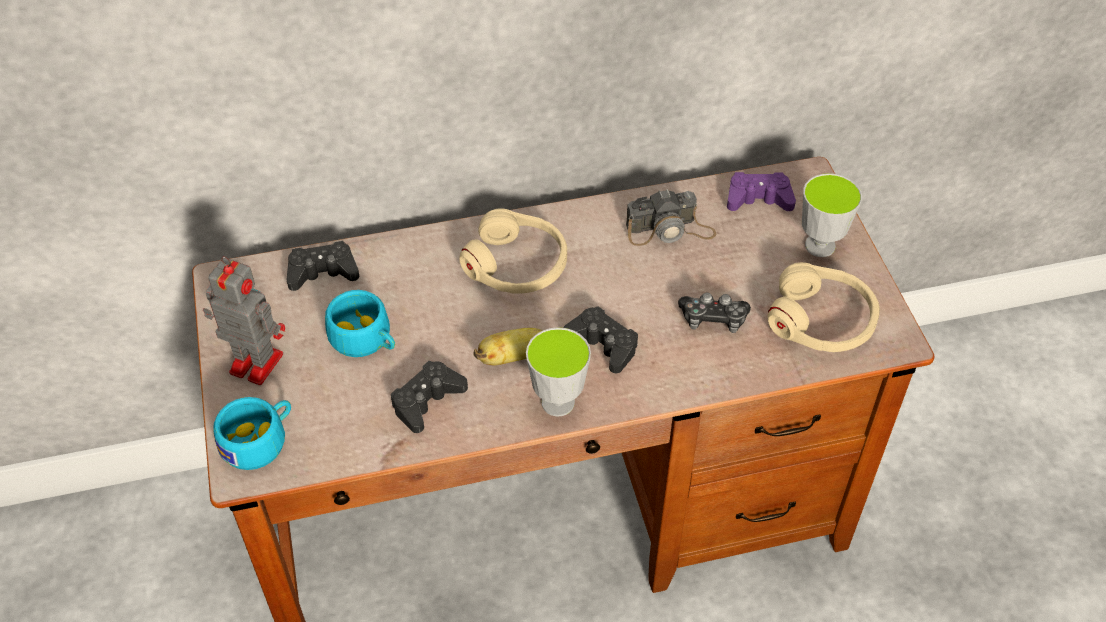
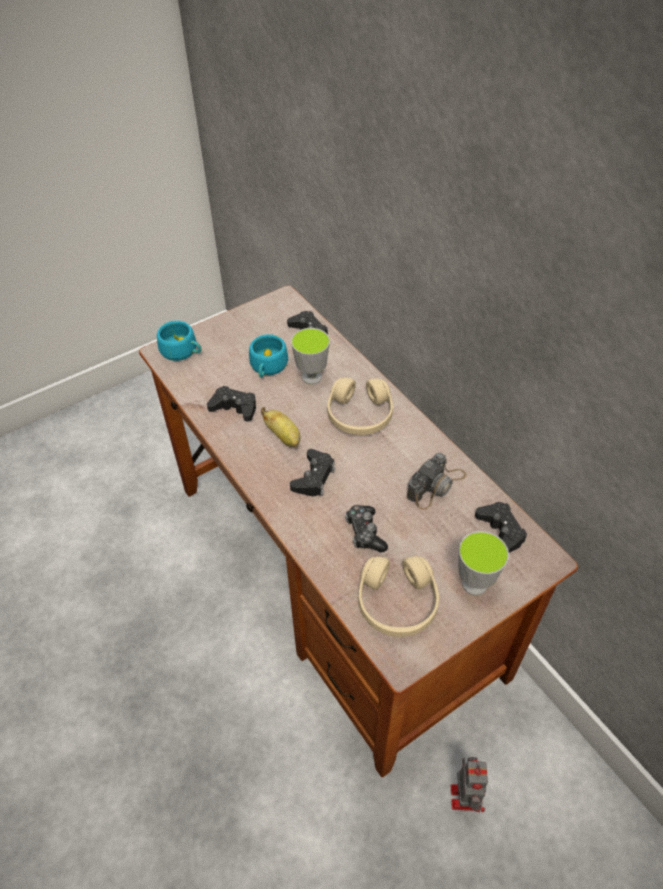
camera: 70 degrees right, 0 degrees up
toy robot [203,256,285,385] -> toy robot moved to [451,757,488,812]
cup [526,327,591,416] -> cup moved to [291,328,330,385]
camera [626,189,717,246] -> camera turned 105 degrees counterclockwise [407,453,466,510]
purple game controller [727,172,796,211] -> black game controller [475,502,527,553]

